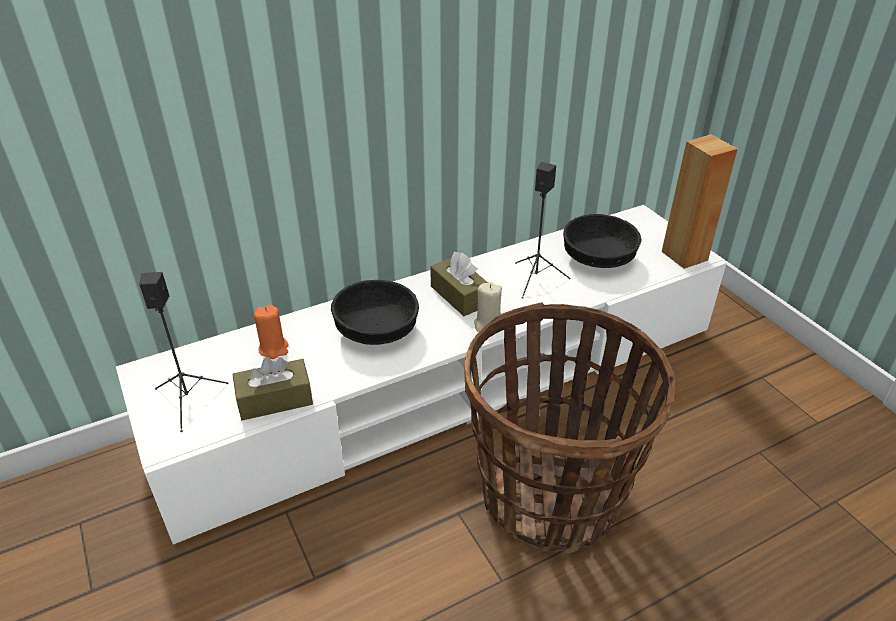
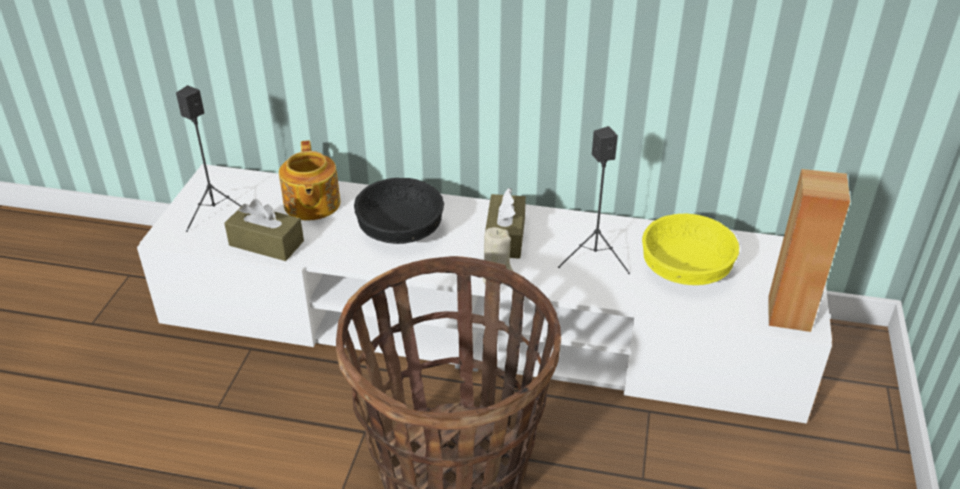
camera: 40 degrees right, 0 degrees up
orange candle [254,305,289,359] -> teapot [279,140,341,220]
black bowl [563,214,641,268] -> yellow bowl [642,214,739,285]

